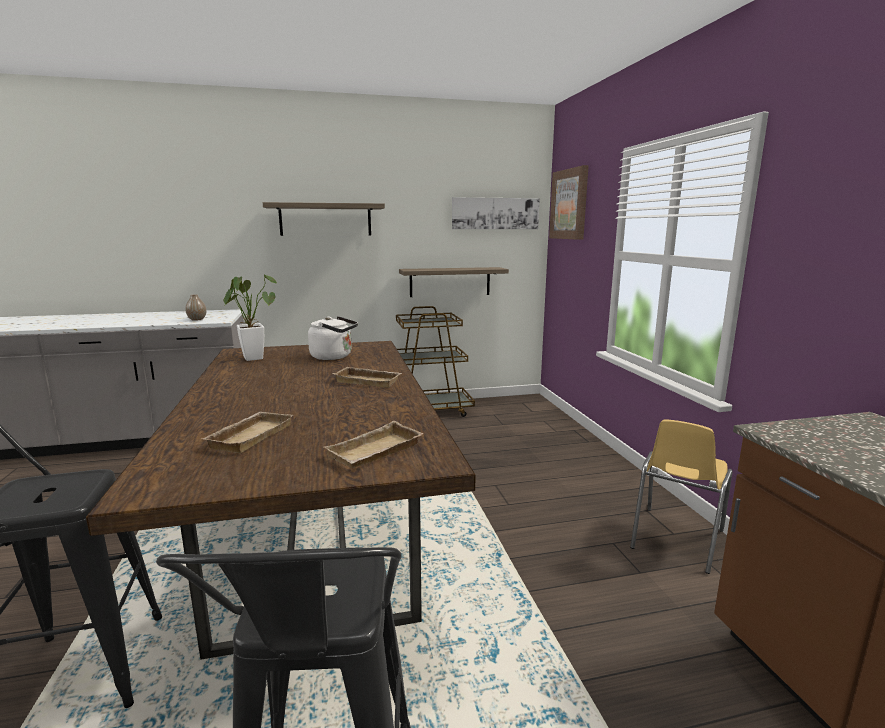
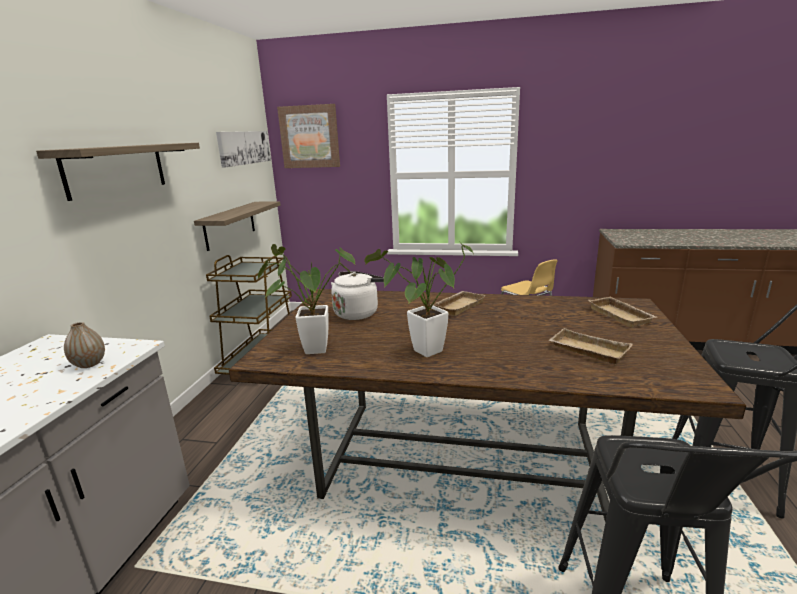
camera: 65 degrees left, 5 degrees up
none -> potted plant [364,241,475,357]

